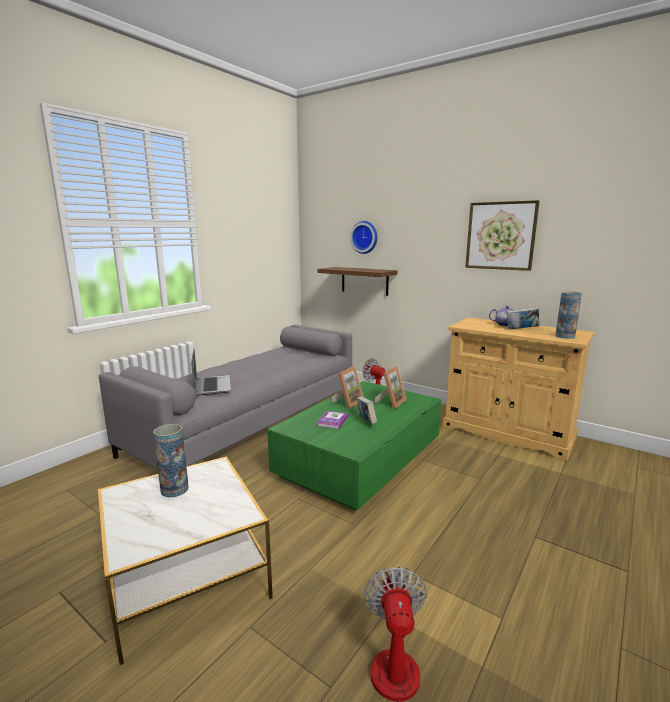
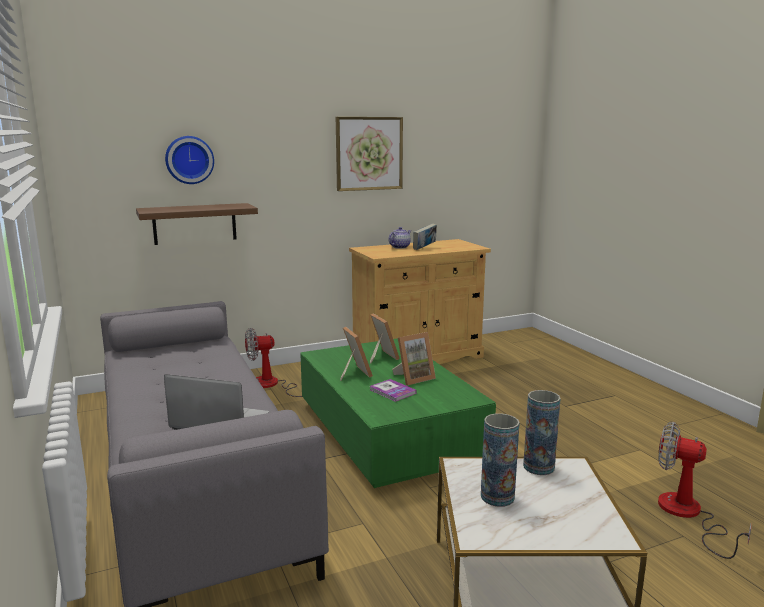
camera: 60 degrees left, 0 degrees up
book [357,396,377,424] -> picture frame [392,332,436,385]
vase [555,292,582,339] -> vase moved to [523,390,561,475]

